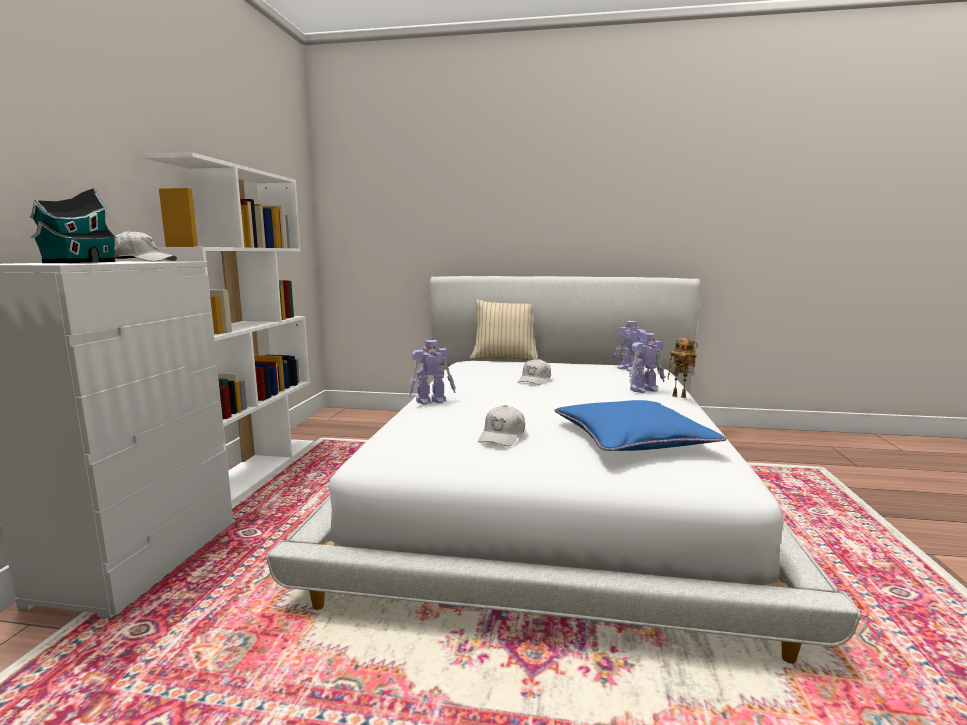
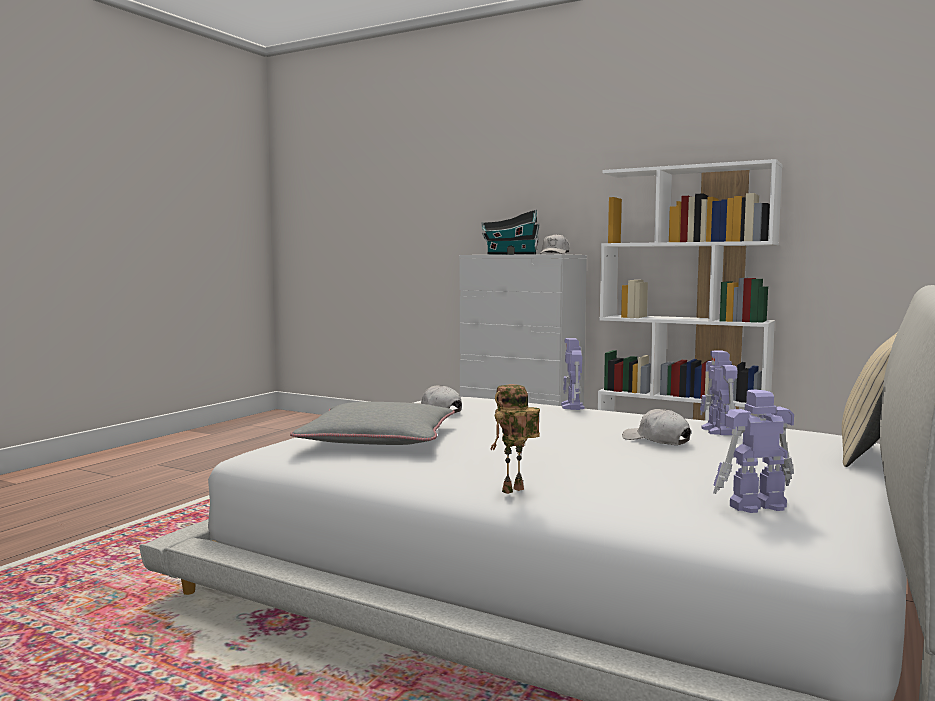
camera: 110 degrees right, 5 degrees down
blue pillow [554,400,726,451] -> grey pillow [290,402,455,445]
toy robot [629,333,665,393] -> toy robot moved to [700,351,737,435]

